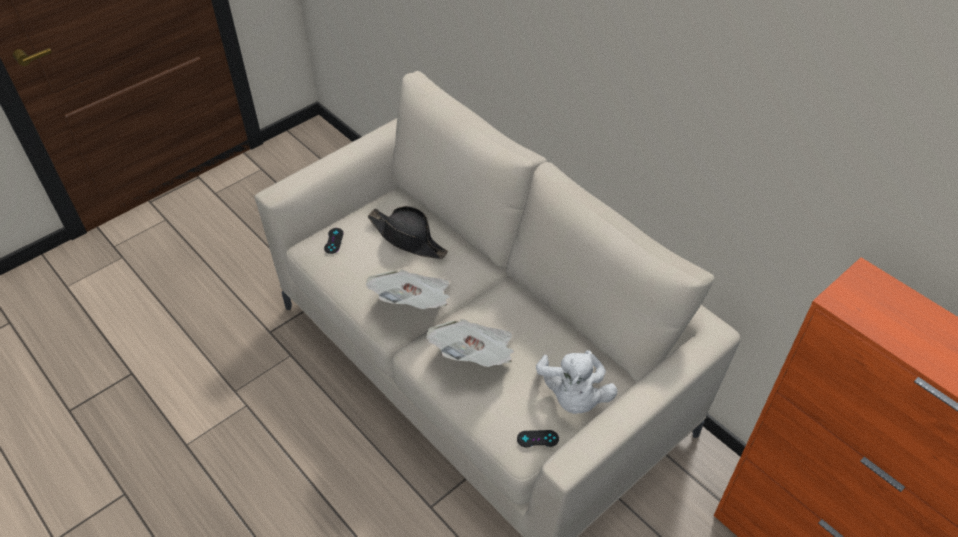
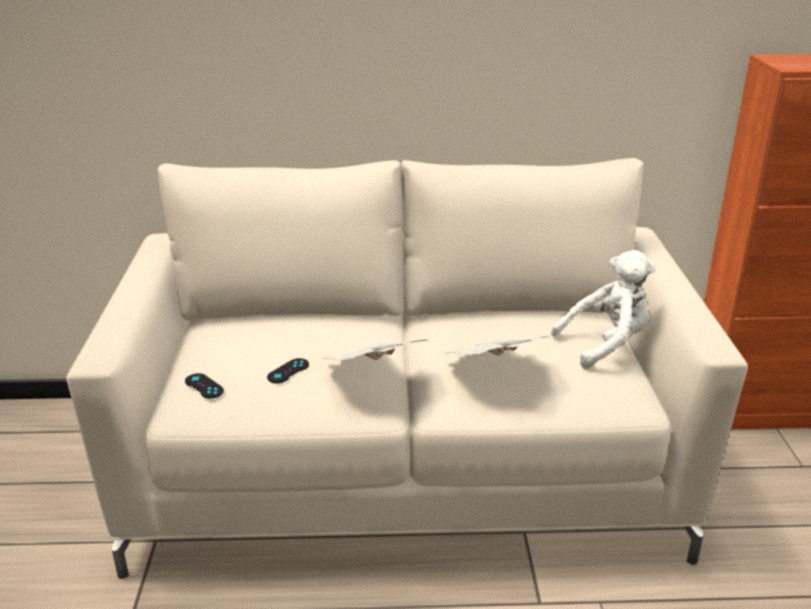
camera: 50 degrees left, 20 degrees down
black hat [367,206,448,259] -> none
black game controller [517,430,559,447] -> black game controller moved to [267,358,309,383]
white plush toy [536,350,618,414] -> white plush toy turned 60 degrees counterclockwise [551,250,656,369]

